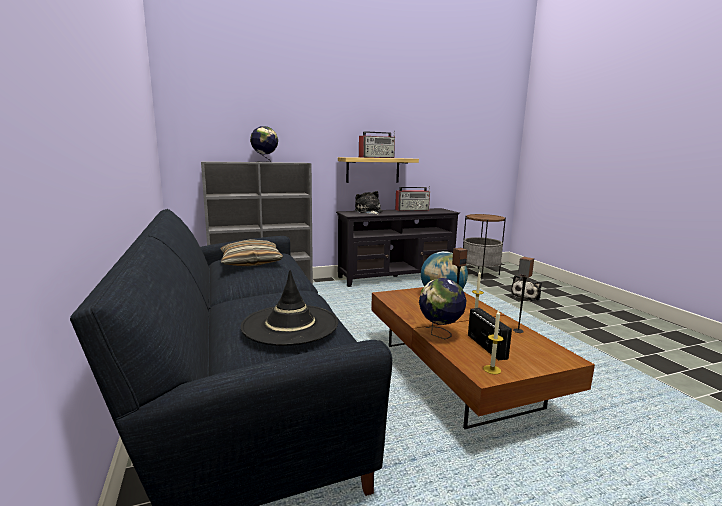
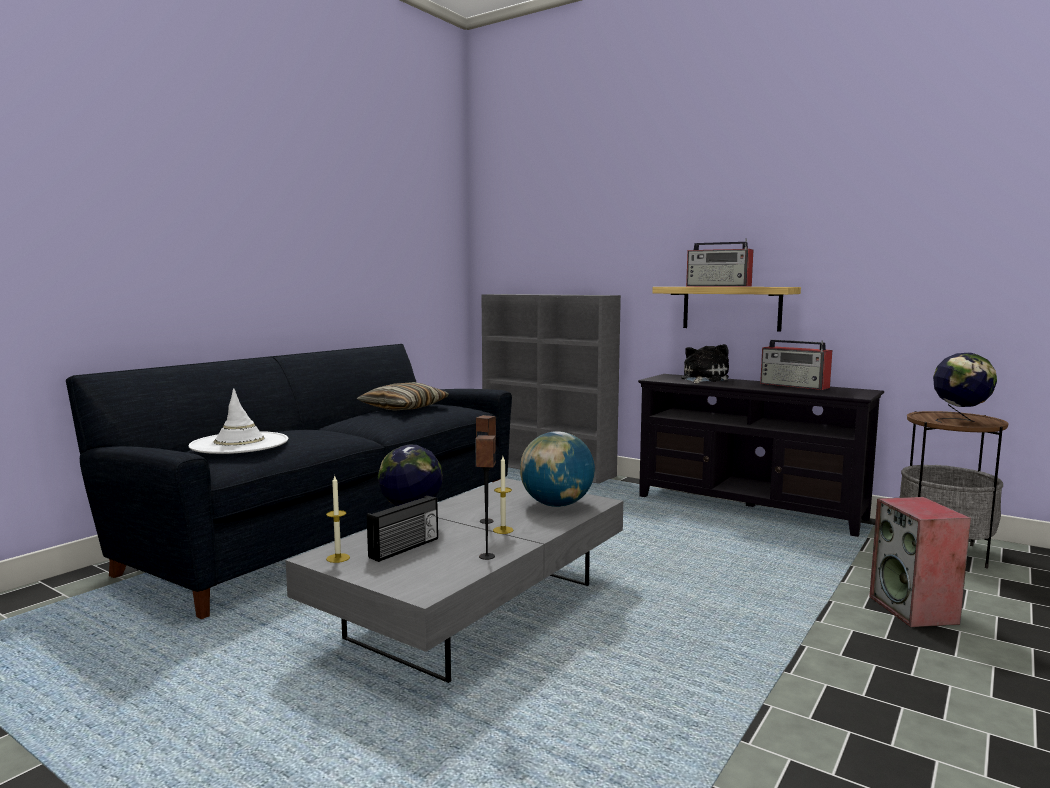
camera: 55 degrees right, 5 degrees down
black hat [241,270,338,346] -> white hat [188,388,288,454]
globe [250,126,278,162] -> globe moved to [933,353,997,423]
brown coffee table [371,287,595,429] -> grey coffee table [285,478,623,683]
plush toy [510,275,542,301] -> speaker [869,497,971,627]

